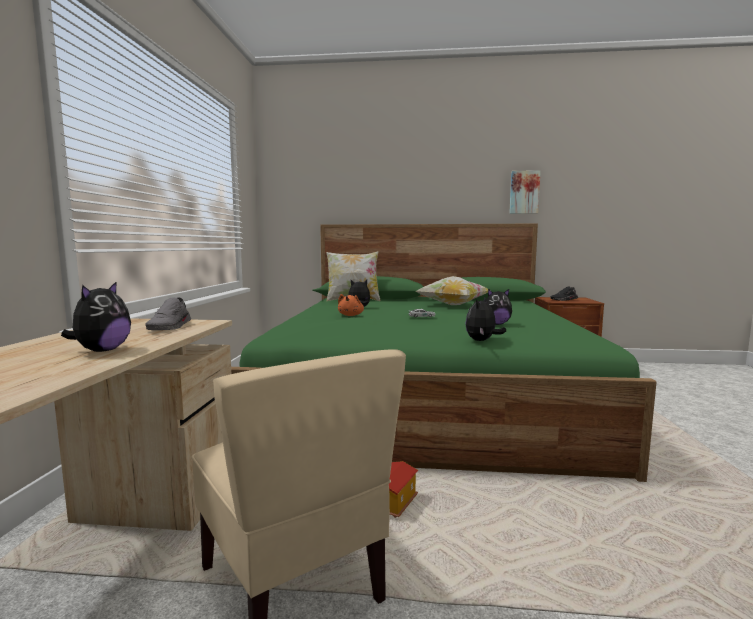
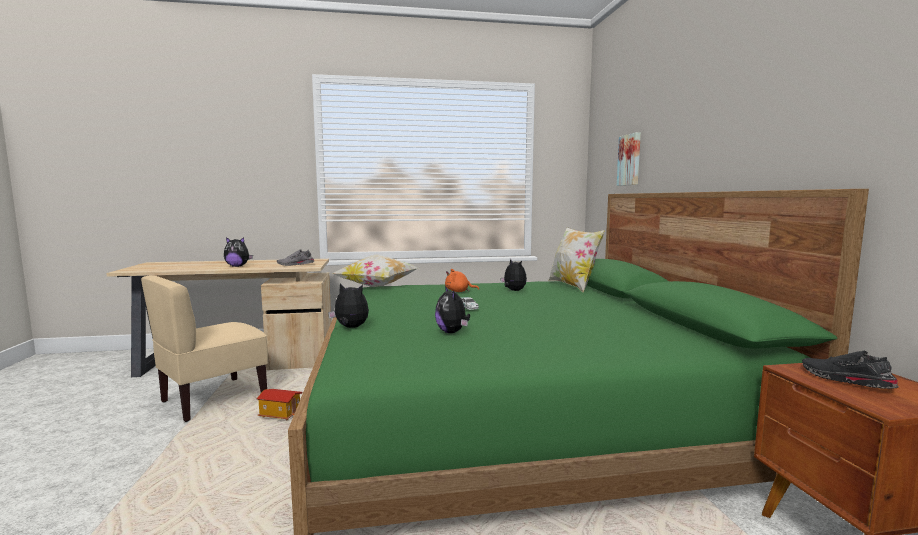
camera: 75 degrees right, 0 degrees up
pillow [415,276,488,305] -> pillow moved to [332,254,418,287]
picture [509,170,541,214] -> picture moved to [617,132,641,186]

